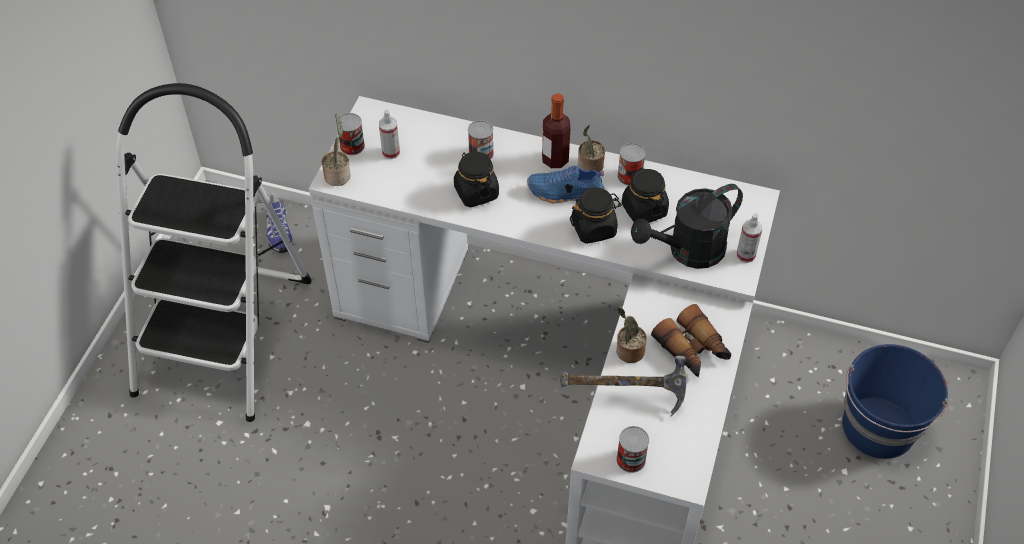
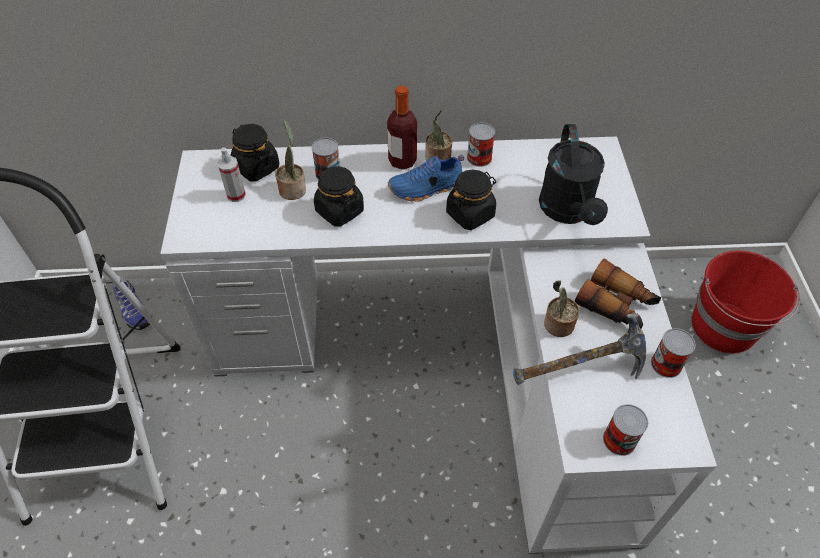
camera: 20 degrees left, 0 degrees up
potted plant [322,113,351,186] -> potted plant moved to [275,120,306,200]
can [336,113,365,155] -> can moved to [651,328,696,378]
black jar [622,167,669,223] -> black jar moved to [230,124,279,181]
black watering can [631,184,743,269] -> black watering can turned 45 degrees counterclockwise [539,124,608,225]
spray bottle [737,213,762,263] -> none
blue bucket [842,344,948,459] -> red bucket [691,251,800,353]

